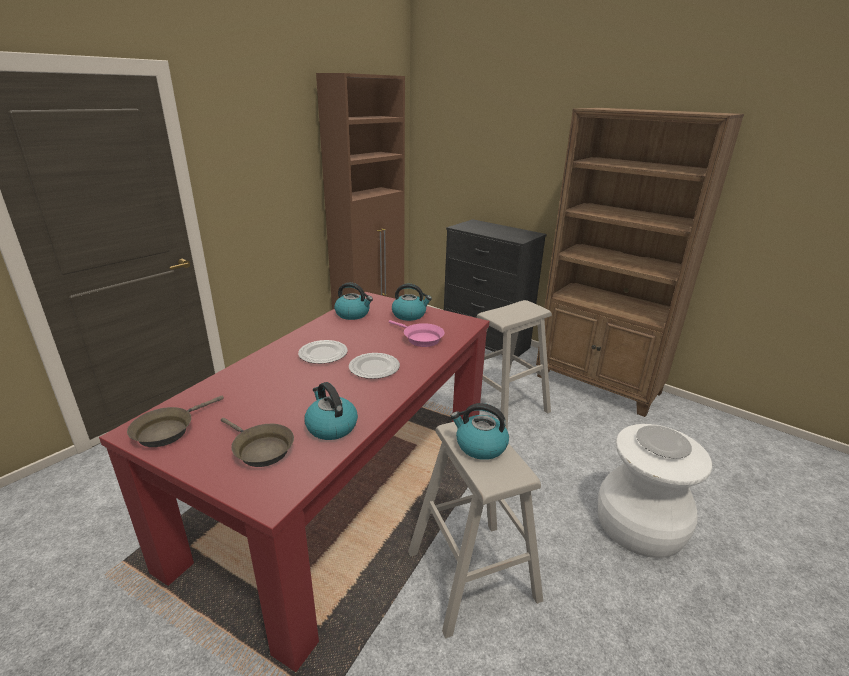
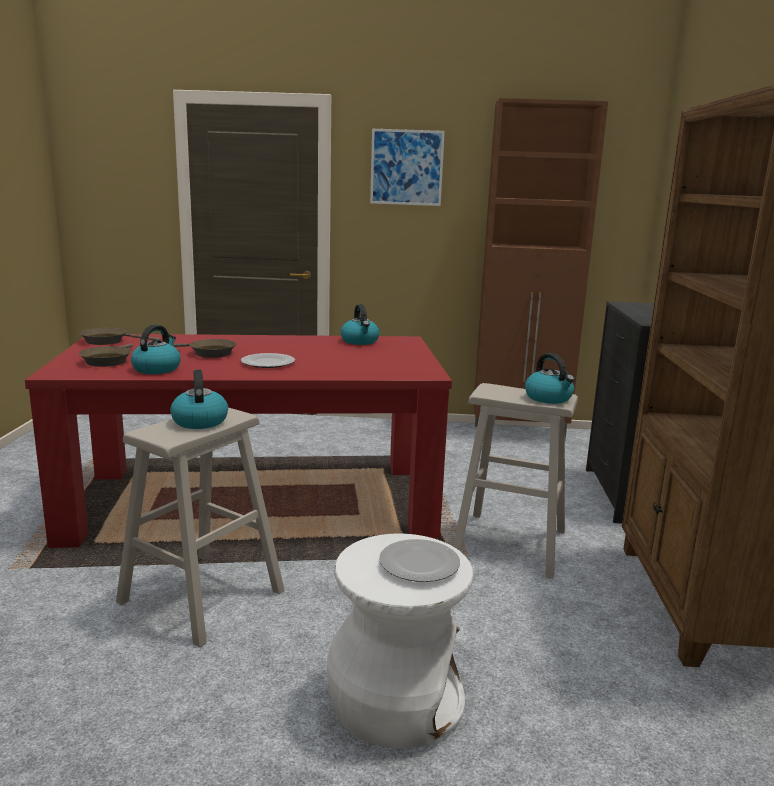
camera: 55 degrees right, 10 degrees down
plate [298,340,348,364] -> none
pink frying pan [389,320,445,347] -> none
kettle [392,284,432,321] -> kettle moved to [525,353,574,404]
none -> brown frying pan [173,339,237,358]
none -> picture [370,129,445,206]

